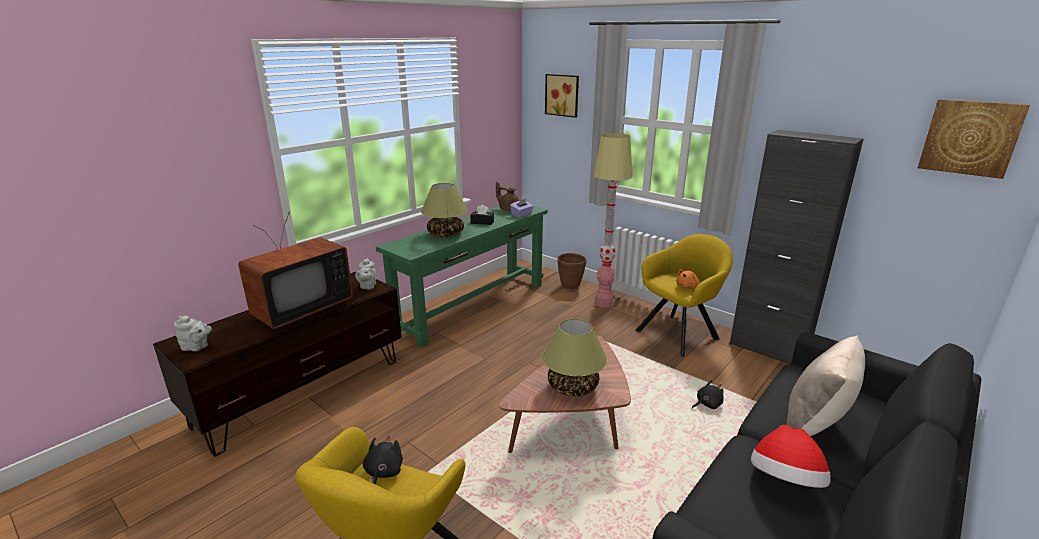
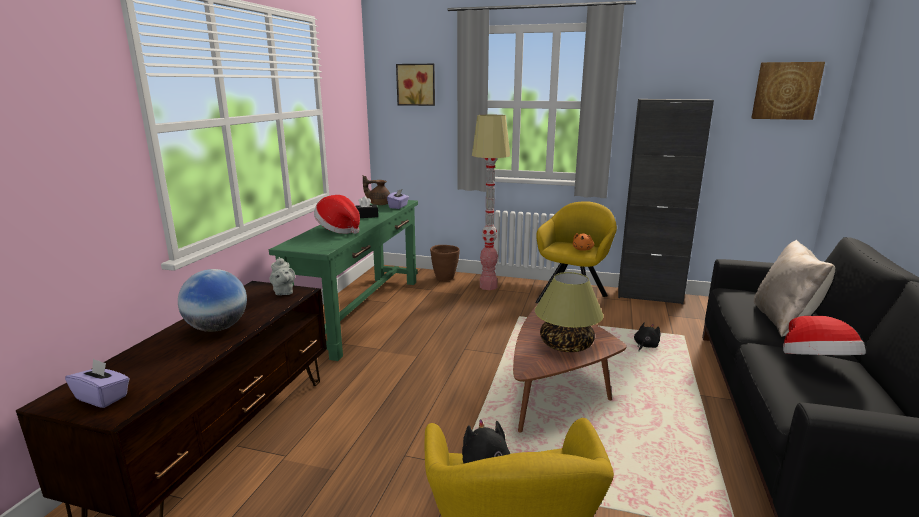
camera: 25 degrees left, 5 degrees down
grey teapot [174,316,212,351] -> purple tissue box [65,358,130,408]
television [238,212,353,329] -> globe [178,269,247,332]
table lamp [421,183,468,237] -> hat [314,195,360,234]

